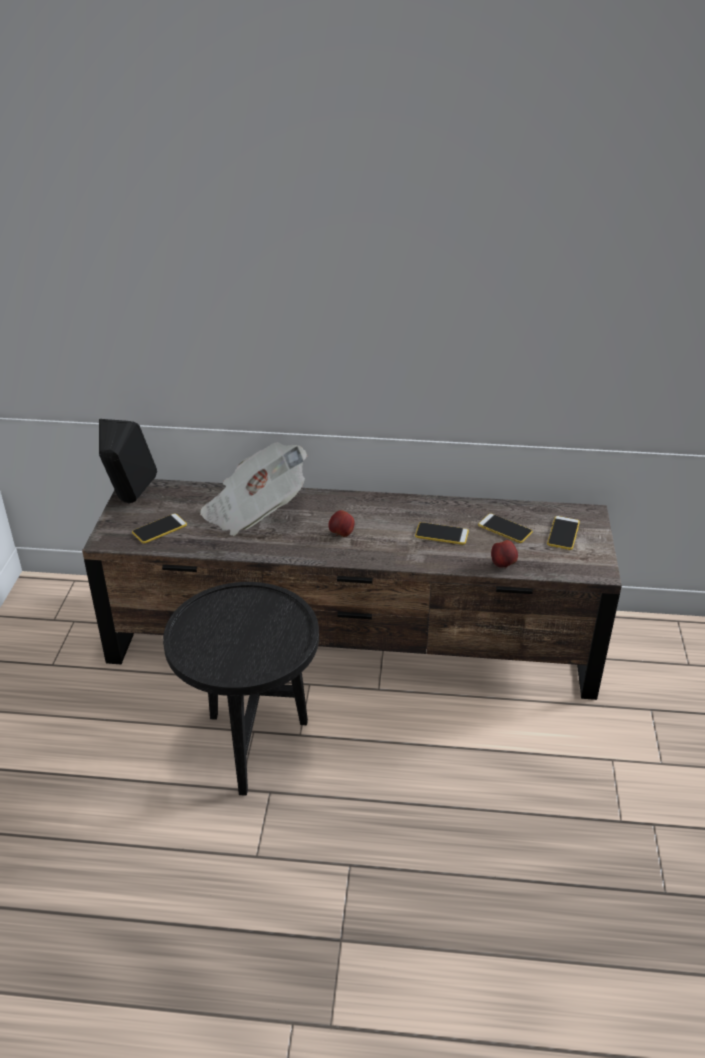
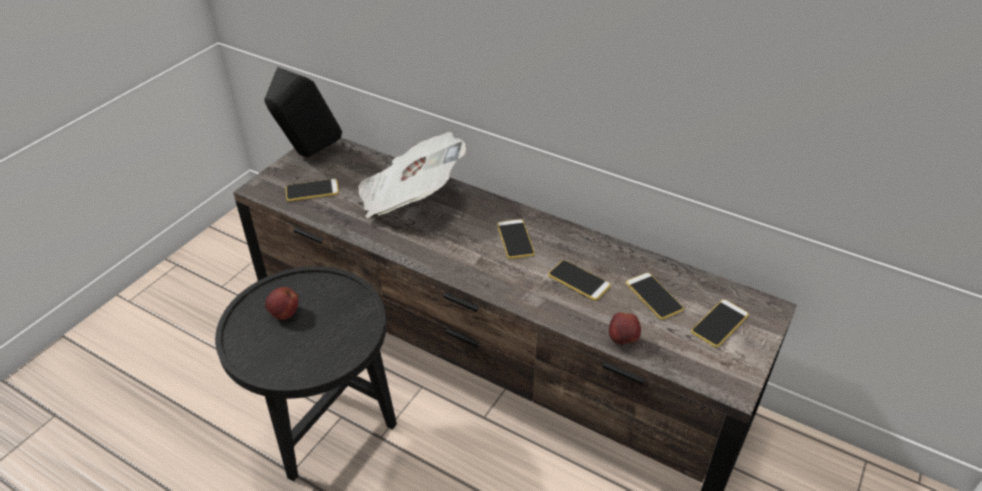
camera: 25 degrees right, 5 degrees up
apple [328,510,355,537] -> apple moved to [265,287,299,320]
none -> phone [497,219,535,259]

